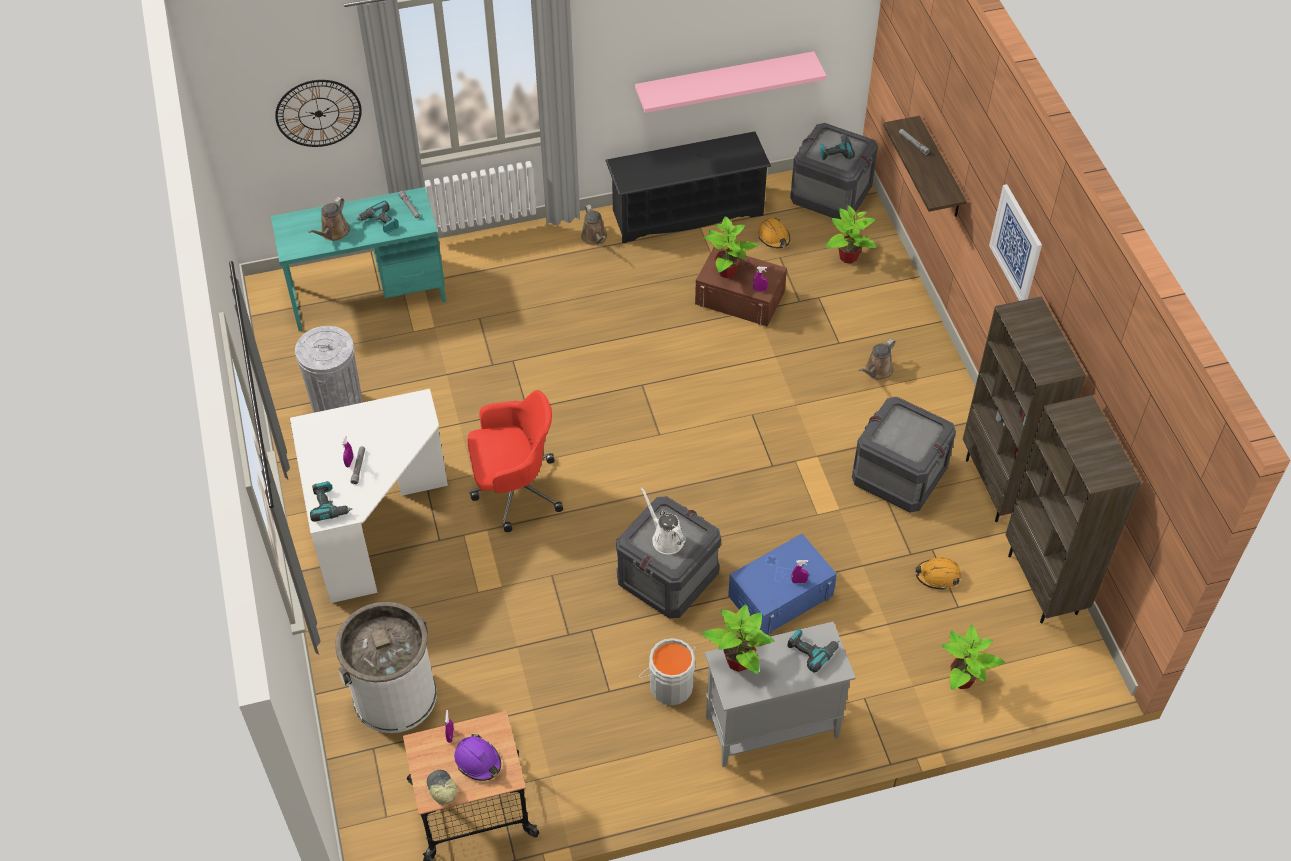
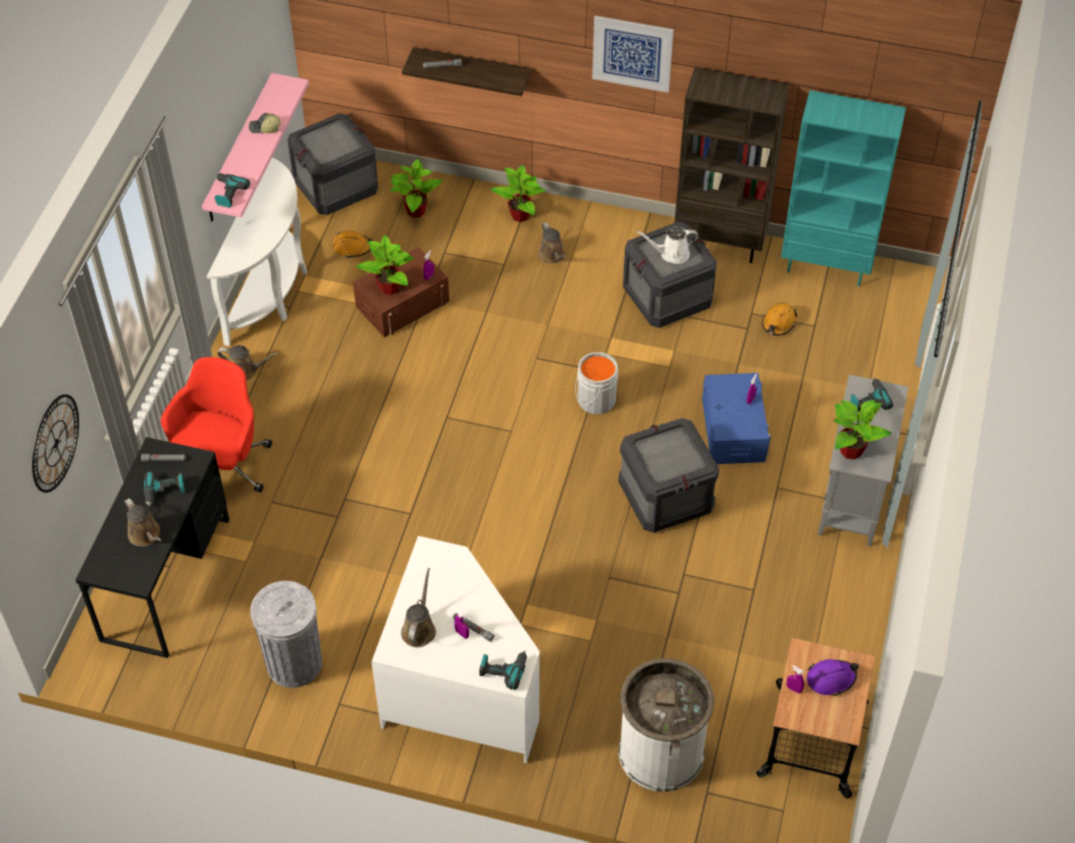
camera: 60 degrees left, 0 degrees up
turquoise desk [271,187,446,331] -> black desk [76,437,229,658]
cap [427,770,457,805] -> cap moved to [249,113,281,133]
red office chair [468,390,563,532] -> red office chair moved to [161,357,272,492]
black shoe rack [605,131,771,243] -> white console table [207,158,307,346]
grey bucket [639,638,696,705] -> grey bucket moved to [575,352,618,414]
white watering can [641,487,685,554] -> white watering can moved to [636,227,698,264]
power drill [819,134,855,160] -> power drill moved to [214,173,250,208]
potted plant [942,625,1005,690] -> potted plant moved to [491,165,546,222]
brown bookcase [1005,395,1141,623] -> turquoise bookcase [781,90,906,286]
none -> brown watering can [401,568,436,647]

